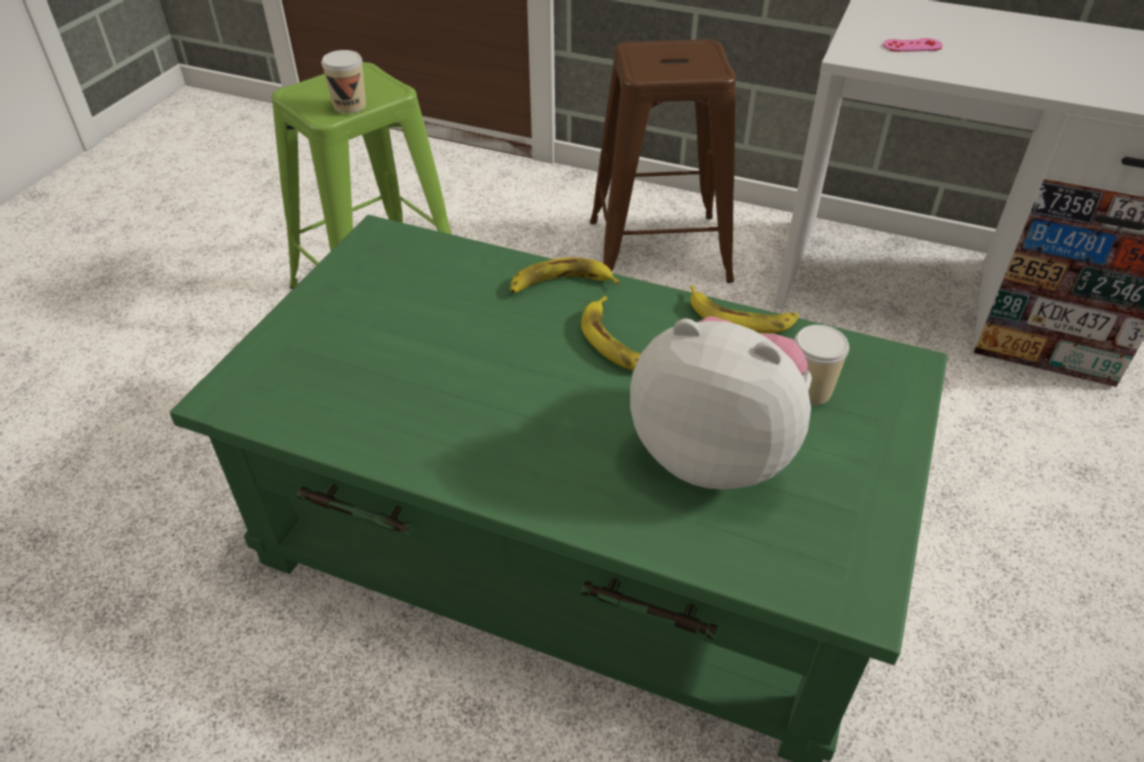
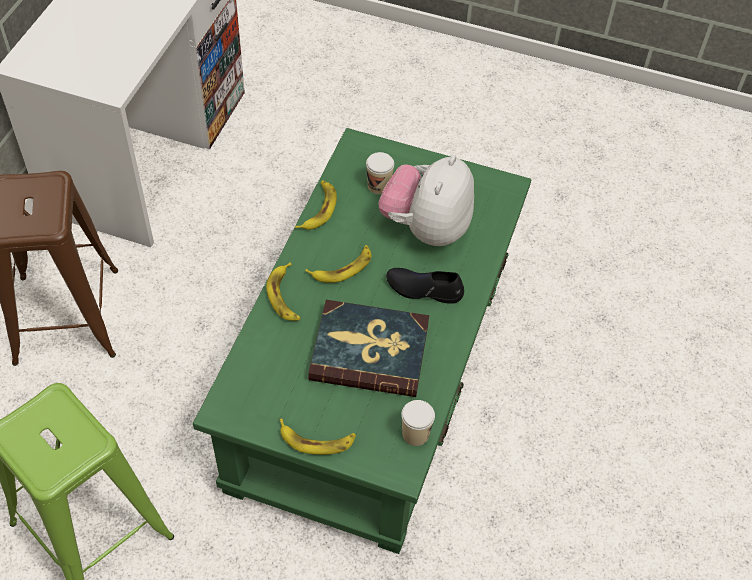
camera: 95 degrees left, 10 degrees up
cup [321,50,366,114] -> cup moved to [401,400,435,446]
pink game controller [883,38,943,52] -> none
none -> banana [280,419,356,455]
none -> book [308,300,429,397]
none -> black shoe [386,268,464,304]

